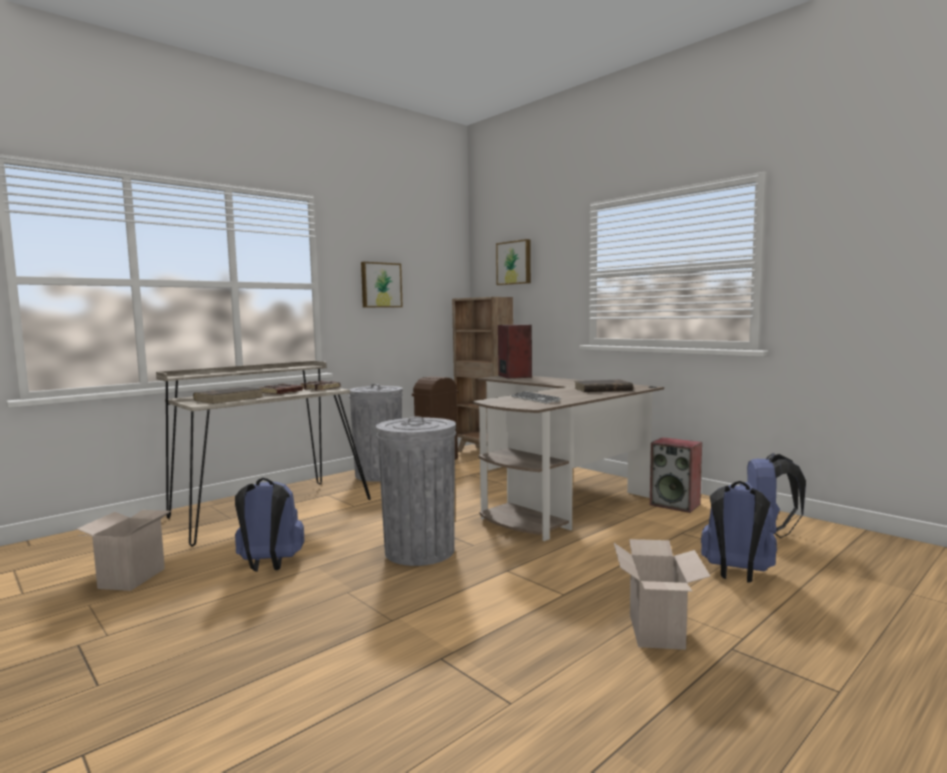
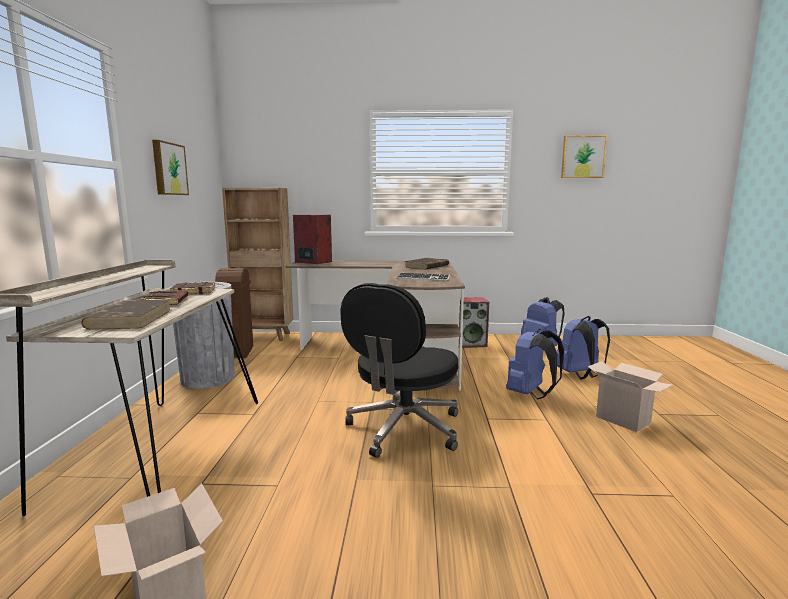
camera: 45 degrees left, 5 degrees up
blue backpack [235,478,304,572] -> blue backpack moved to [506,329,564,400]
grey trash can [376,416,456,566] -> black office chair [340,283,458,458]
picture [496,239,531,285] -> picture moved to [561,135,607,178]

